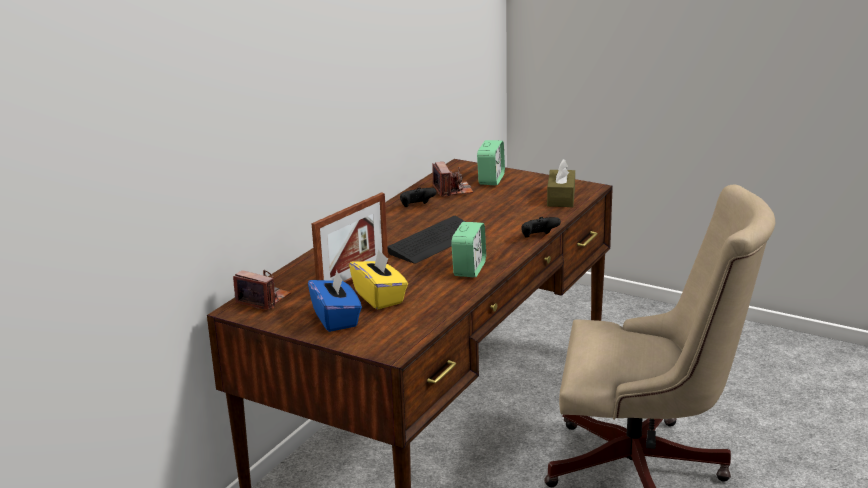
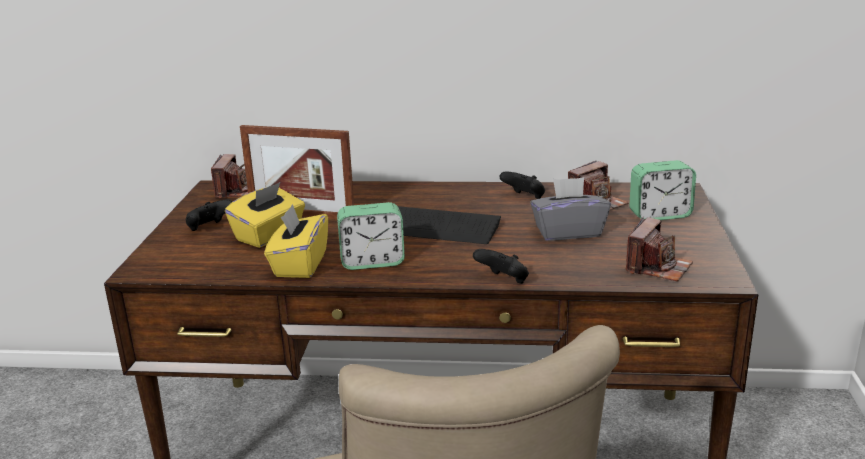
camera: 65 degrees right, 0 degrees up
blue tissue box [308,270,362,332] -> black game controller [186,199,233,231]
brown tissue box [547,159,575,207] -> camera [626,217,693,282]
none -> yellow tissue box [264,204,328,278]
none -> grey tissue box [530,177,611,241]

